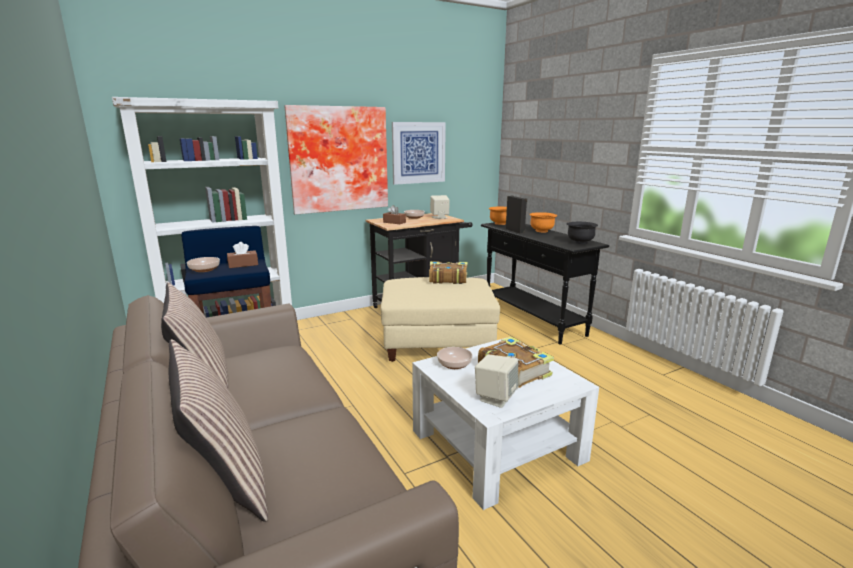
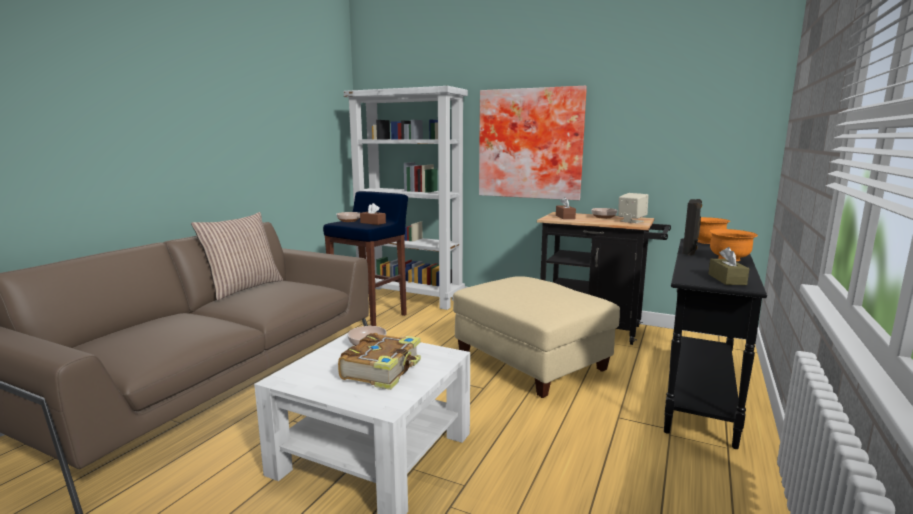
camera: 55 degrees right, 5 degrees down
pillow [169,339,268,522] -> none
picture [392,122,446,185] -> none
book [429,261,468,284] -> none
beige speaker [475,354,519,408] -> none
black bowl [567,222,598,244] -> brown tissue box [709,247,749,285]

